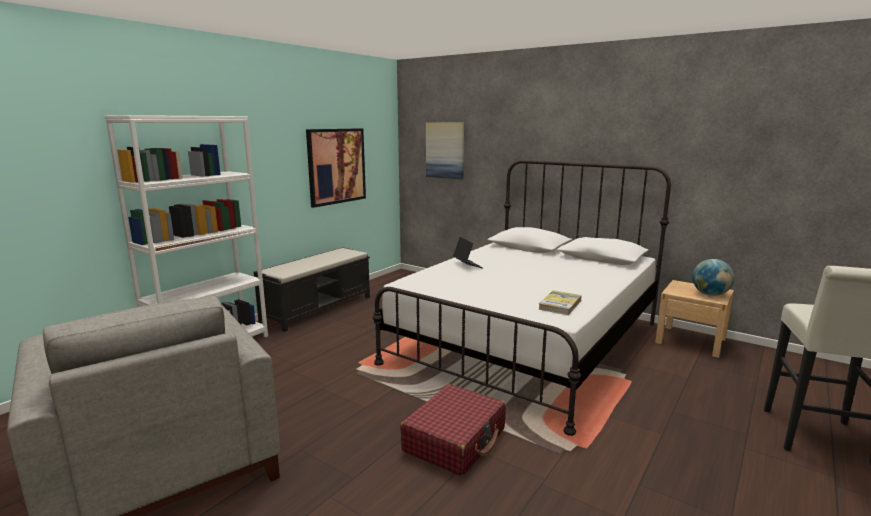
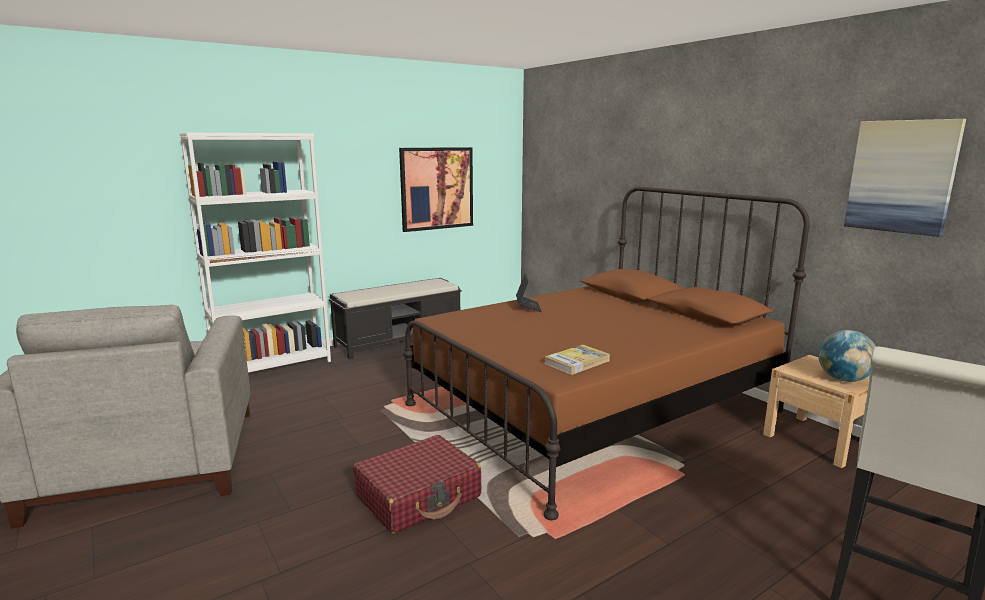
camera: 20 degrees right, 0 degrees up
white bed [372,160,671,436] -> brown bed [403,187,810,520]
picture [426,122,464,179] -> picture moved to [844,119,966,237]

